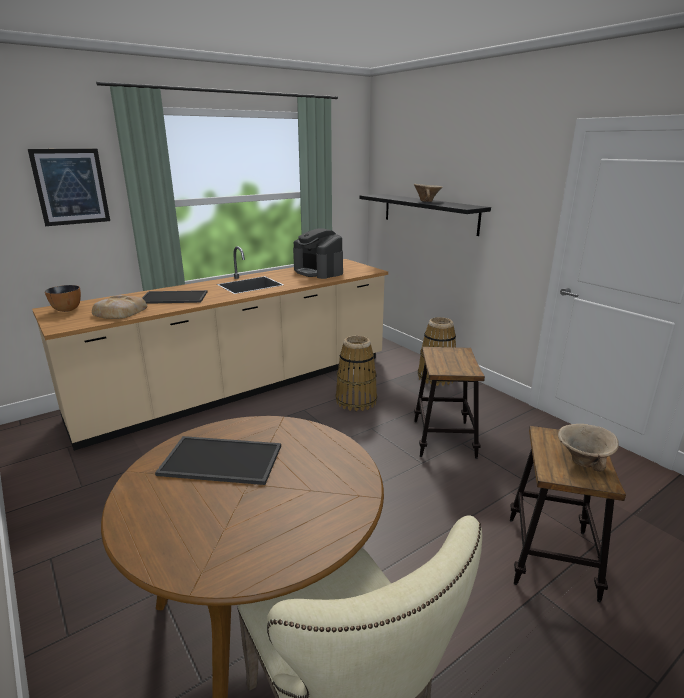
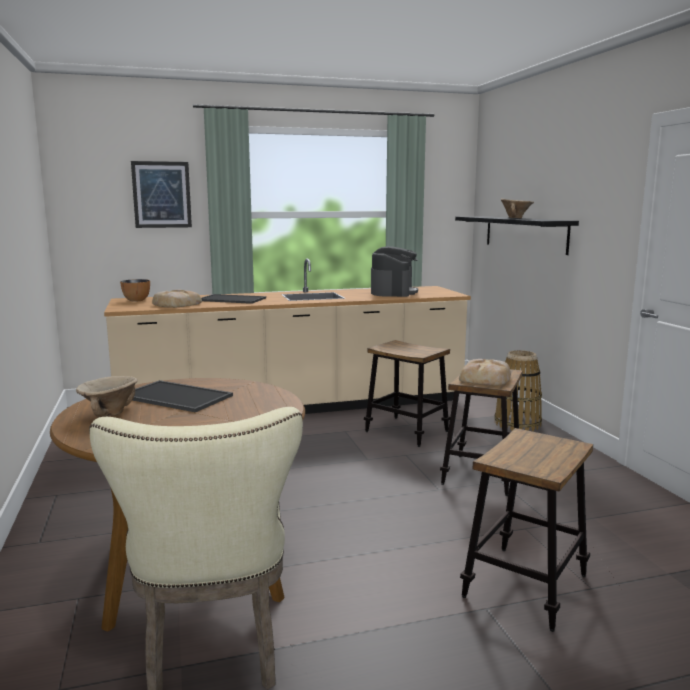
camera: 20 degrees right, 10 degrees down
coffee machine [293,228,343,279] -> coffee machine turned 150 degrees counterclockwise [371,246,418,297]
basket [335,336,377,411] -> stool [364,340,450,447]
beige bowl [558,424,619,472] -> beige bowl moved to [76,376,138,417]
none -> bread [459,359,511,386]

